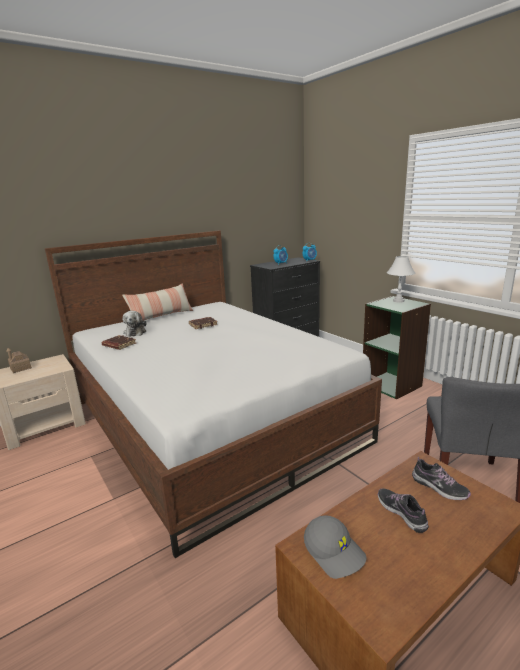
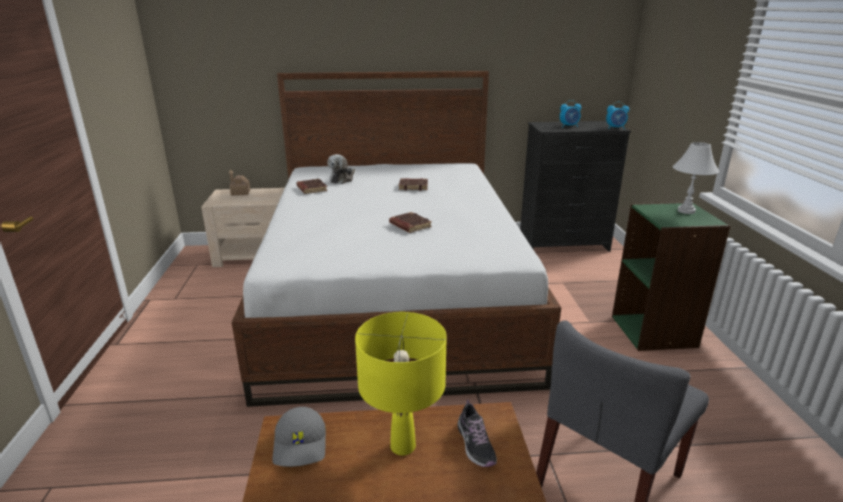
camera: 30 degrees right, 5 degrees up
pillow [122,283,193,321] -> none
shoe [378,489,429,533] -> yellow table lamp [355,312,447,456]
none -> brown book [389,212,432,233]

